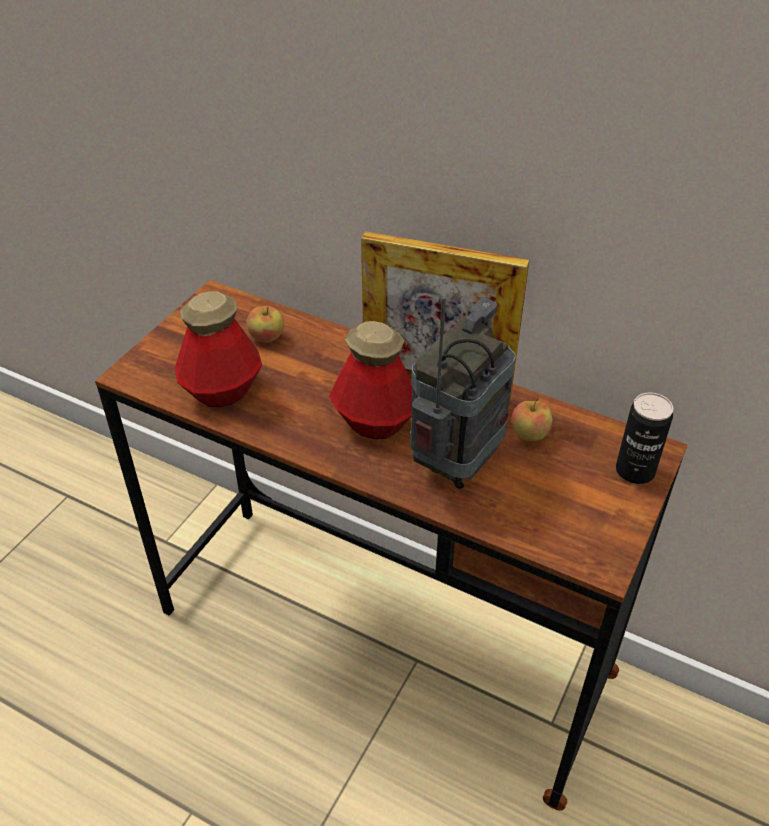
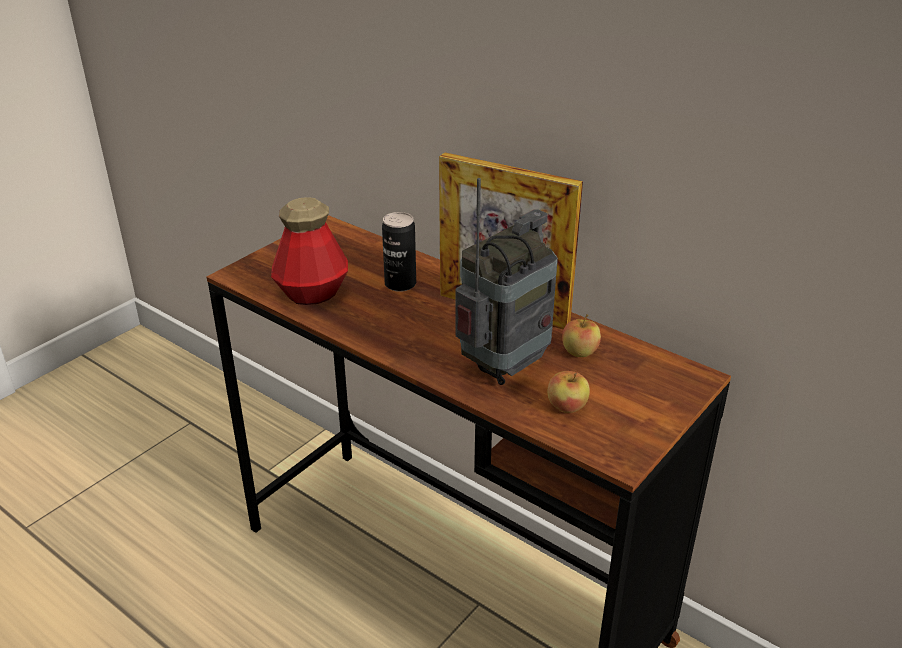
camera: 10 degrees right, 10 degrees down
apple [247,306,284,343] -> apple moved to [548,371,590,413]
bottle [329,321,412,439] -> none
can [616,392,673,484] -> can moved to [382,212,416,292]

